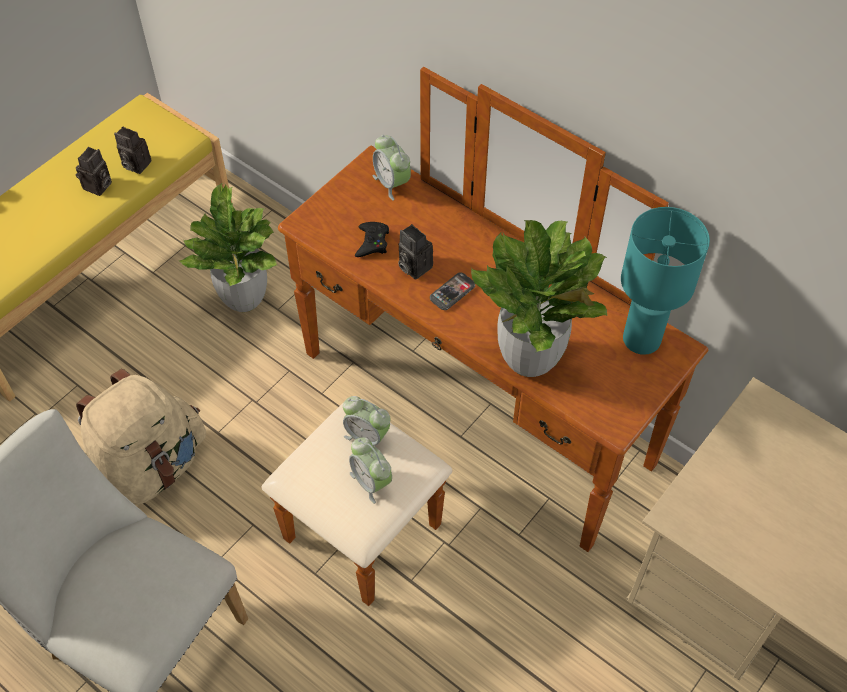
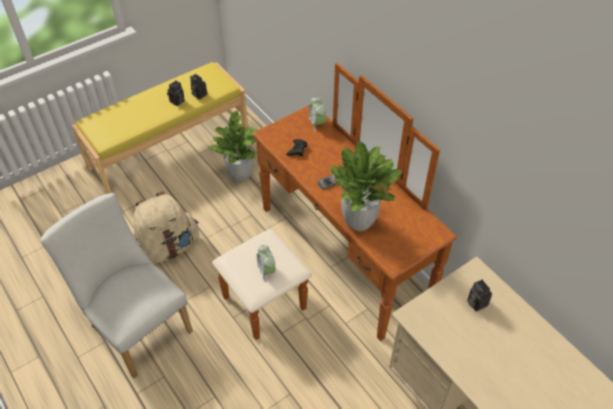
camera: 15 degrees right, 5 degrees down
alarm clock [343,396,390,446] -> none
camera [398,224,433,279] -> camera moved to [467,279,492,312]
turquoise table lamp [621,207,710,355] -> none

